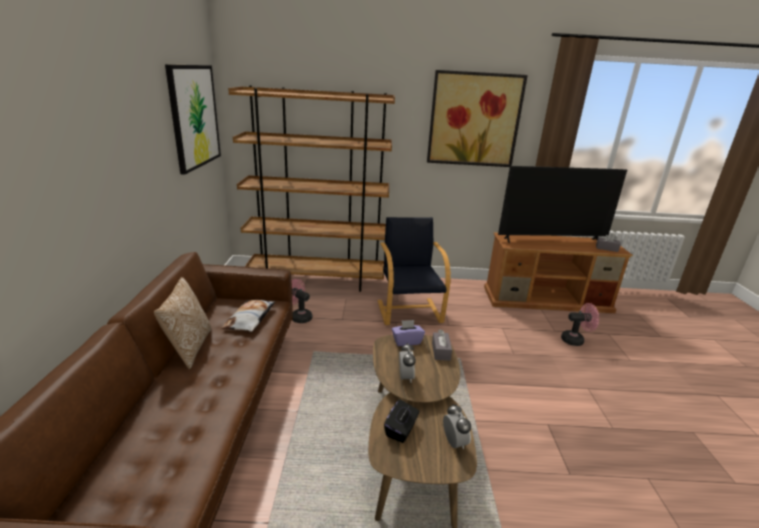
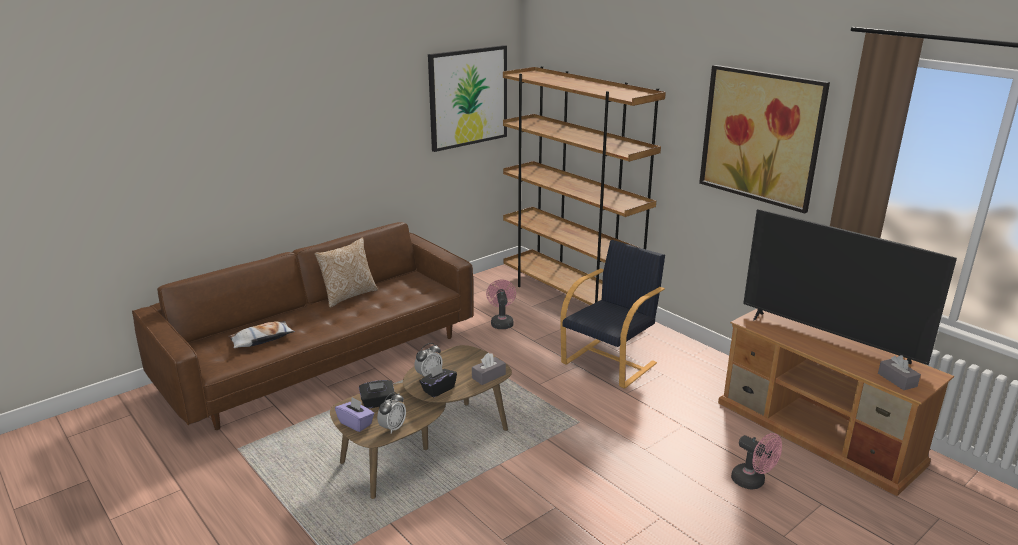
camera: 50 degrees right, 0 degrees up
pillow [221,300,275,332] -> pillow moved to [228,321,295,348]
purple tissue box [392,320,425,346] -> purple tissue box moved to [335,397,374,432]
none -> black tissue box [419,364,457,398]

